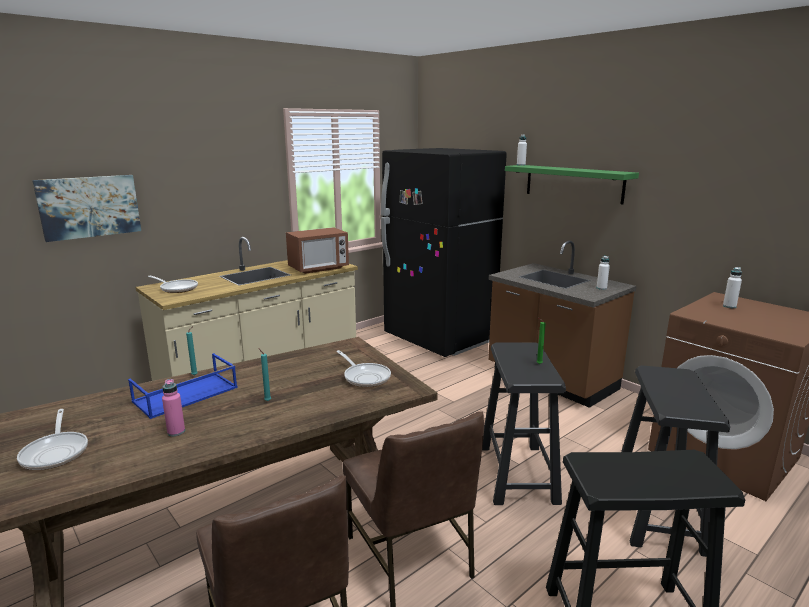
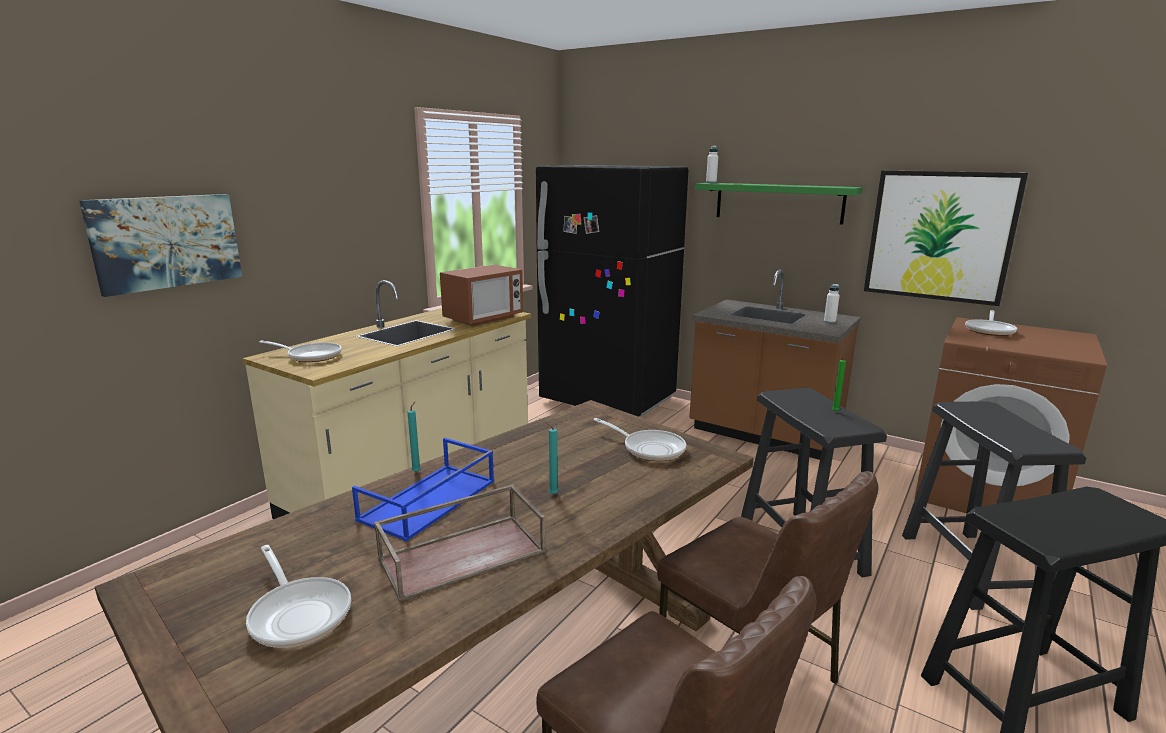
camera: 15 degrees left, 0 degrees up
pink bottle [162,379,185,436] -> brown tray [374,485,546,603]
white bottle [723,267,742,308] -> frying pan [965,310,1017,336]
none -> picture [864,171,1028,306]

